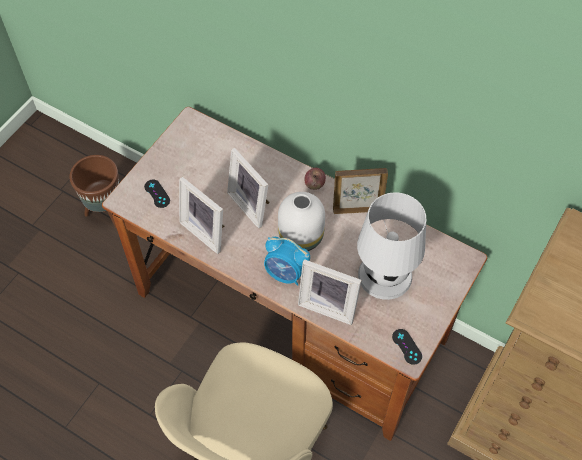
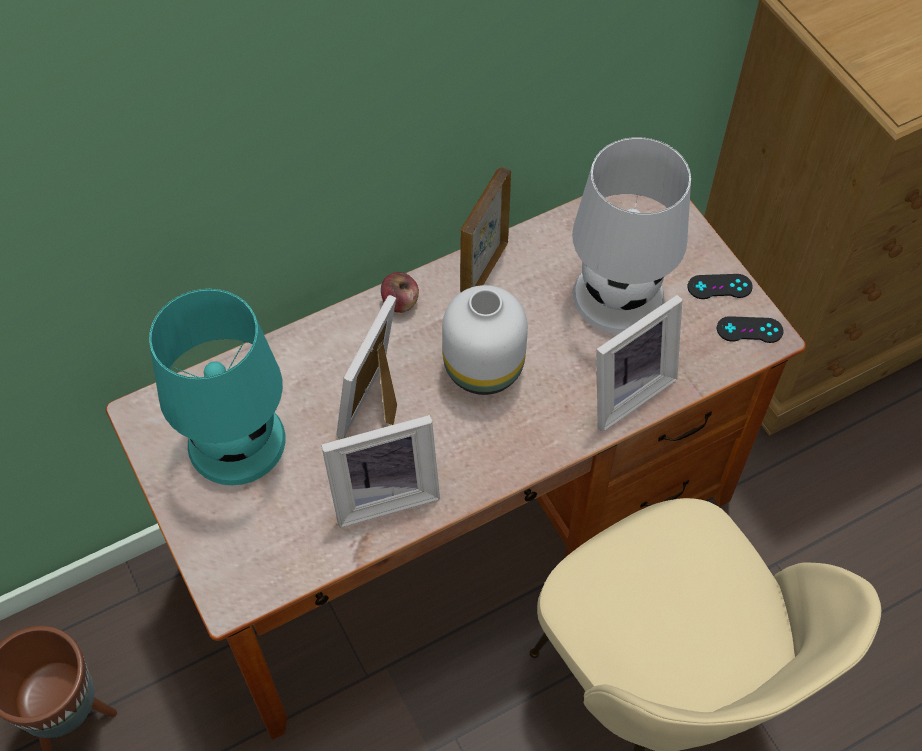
camera: 60 degrees left, 0 degrees up
black game controller [144,179,170,208] -> black game controller moved to [688,274,753,299]
picture frame [227,148,270,229] -> picture frame turned 120 degrees clockwise [336,295,397,439]
alarm clock [264,237,310,286] -> none
none -> turquoise table lamp [149,289,286,485]

